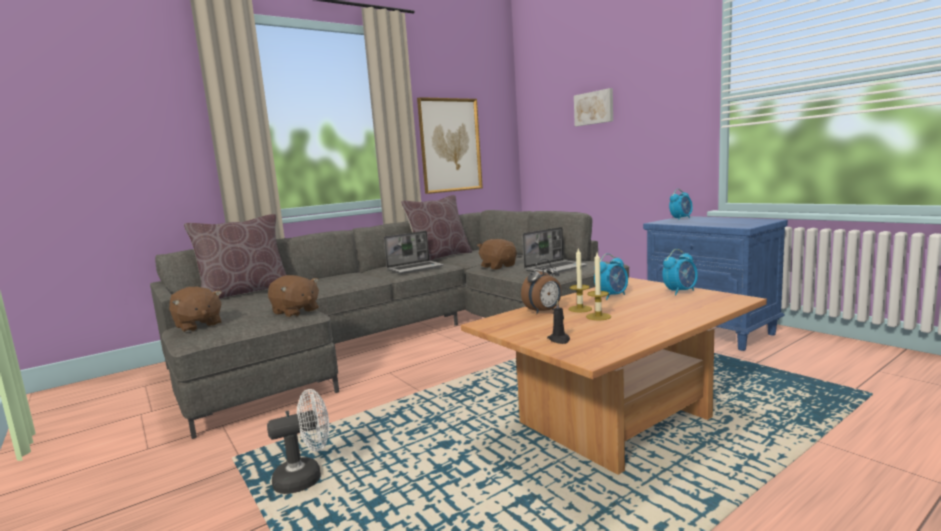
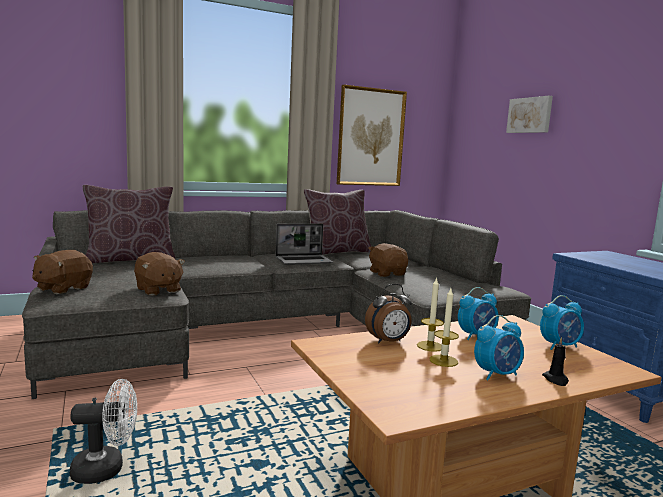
camera: 10 degrees right, 0 degrees up
brown plush toy [169,287,222,332] -> brown plush toy turned 60 degrees clockwise [32,250,93,294]
laptop [522,227,588,274] -> none
black candle [547,300,570,344] -> black candle moved to [542,337,569,386]
alarm clock [669,189,693,220] -> alarm clock moved to [474,315,524,380]

